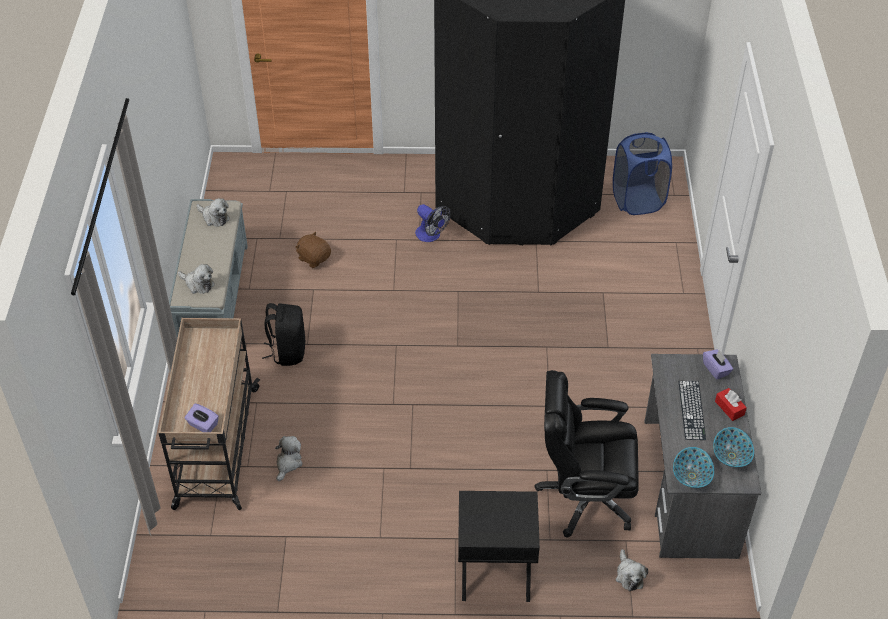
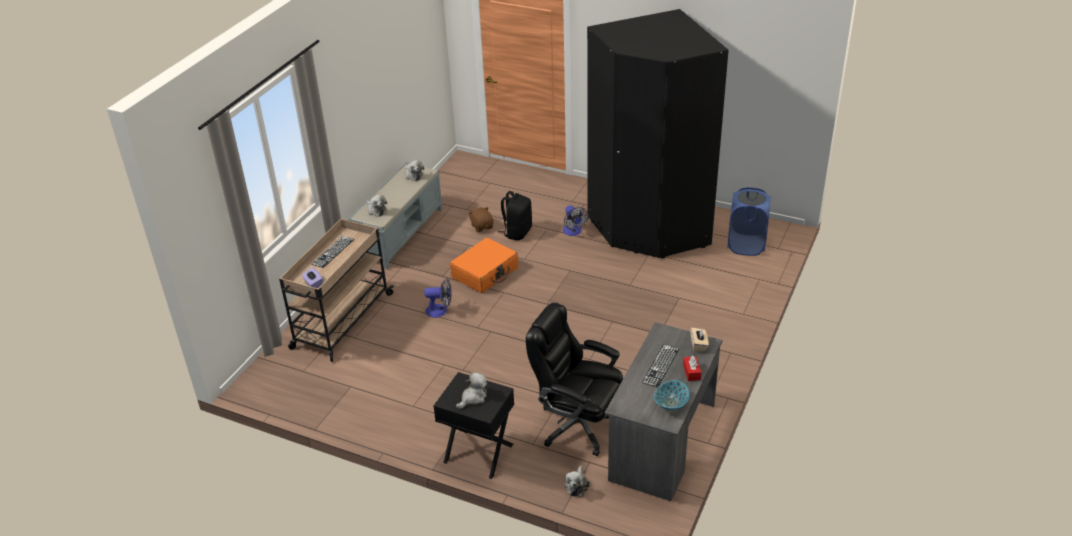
camera: 25 degrees right, 10 degrees down
black backpack [262,303,305,366] -> black backpack moved to [498,191,532,240]
plush toy [275,436,303,481] -> plush toy moved to [456,372,487,409]
bowl [673,447,714,488] -> none
purple tissue box [703,350,733,380] -> beige tissue box [690,328,709,351]
none -> keyboard [311,236,354,268]
none -> fan [424,278,452,318]
none -> orange suitcase [450,238,518,293]

